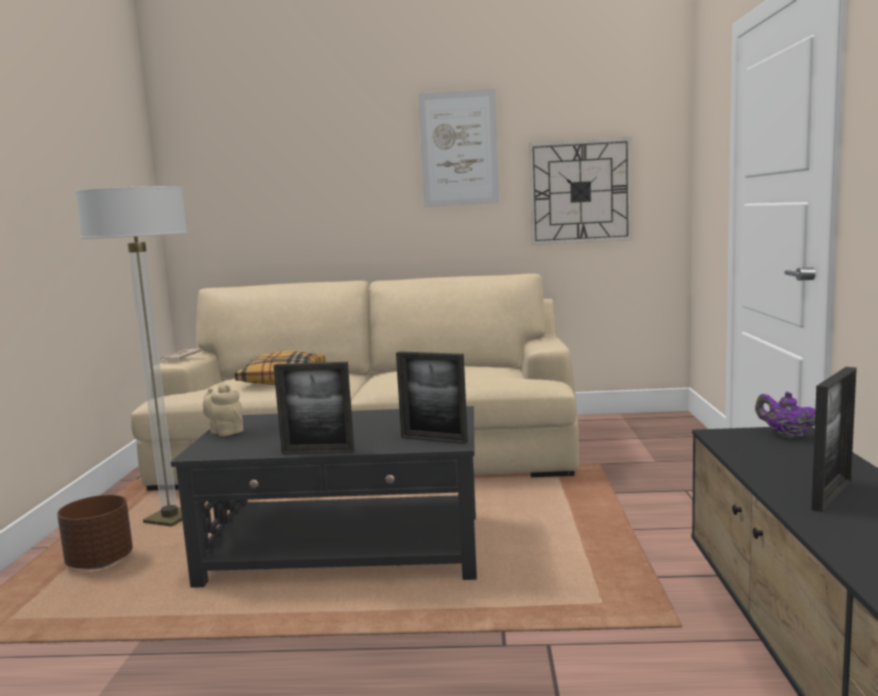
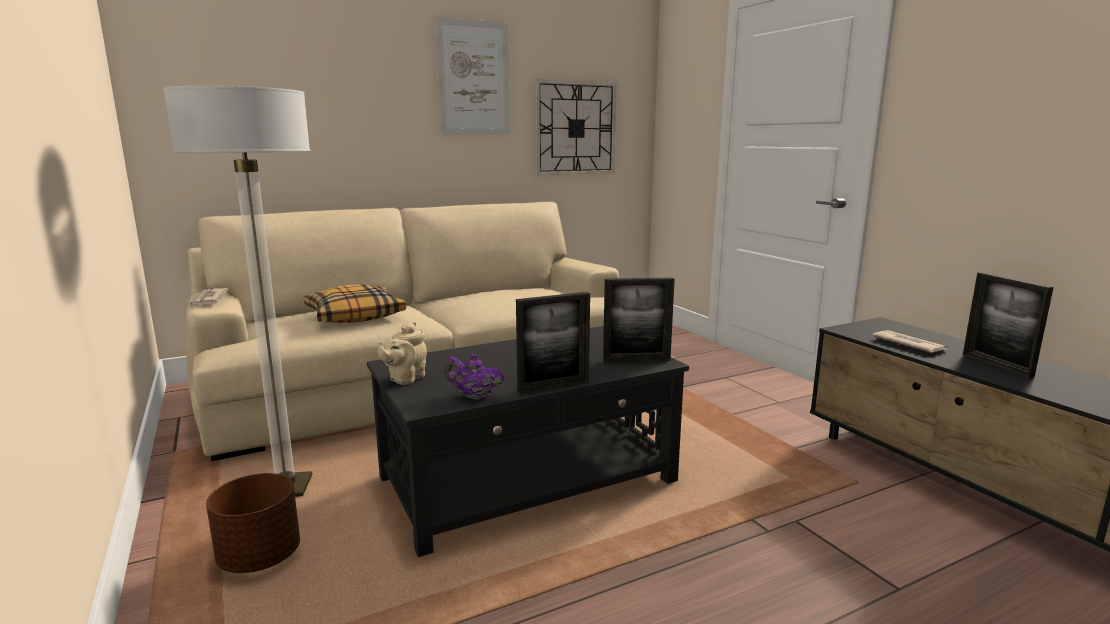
camera: 30 degrees left, 5 degrees up
beige teapot [203,384,243,436] -> beige teapot turned 75 degrees counterclockwise [377,322,427,385]
purple teapot [755,392,815,438] -> purple teapot moved to [444,354,505,400]
picture frame [812,367,857,512] -> picture frame turned 150 degrees clockwise [963,272,1054,379]
none -> newspaper [872,330,948,353]

